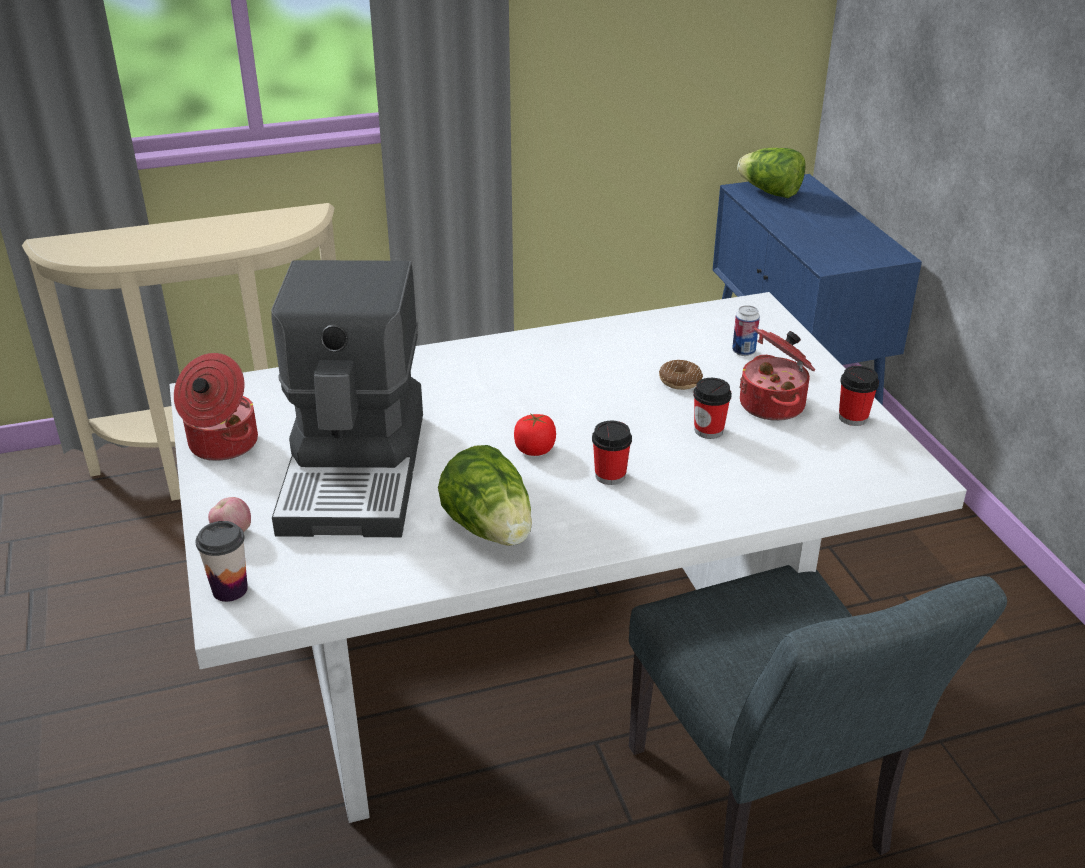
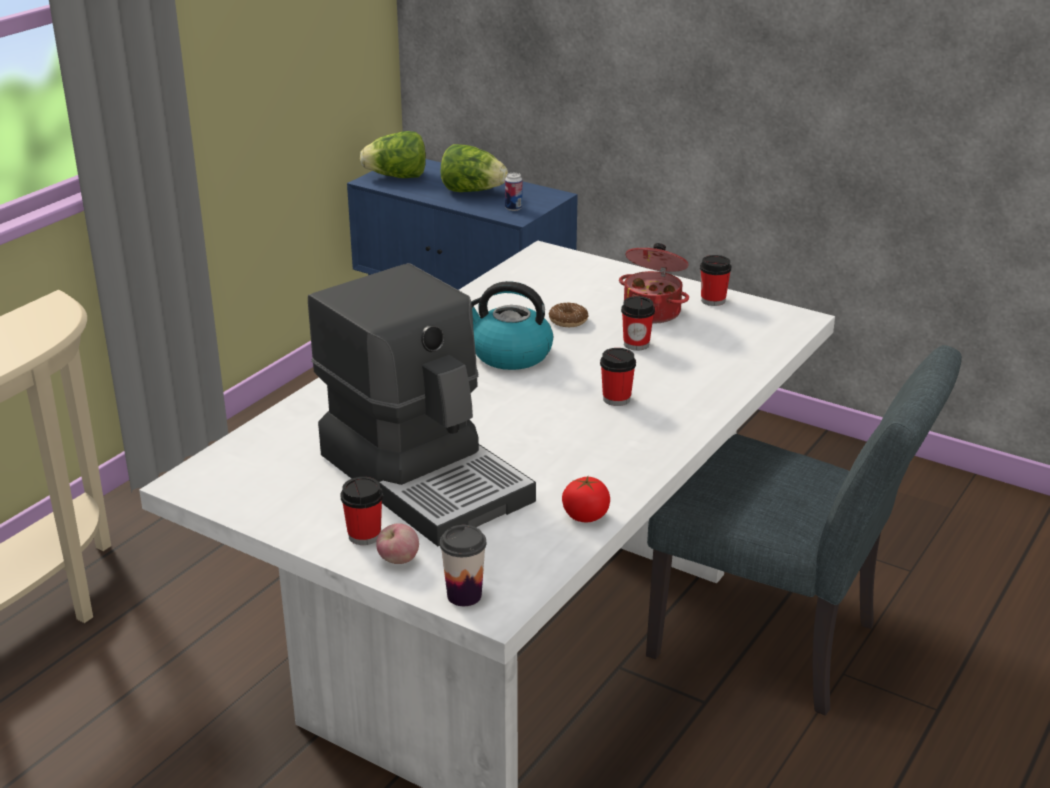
camera: 40 degrees left, 5 degrees down
cooking pot [174,353,258,461] -> none
lettuce [438,445,532,546] -> lettuce moved to [440,144,508,192]
tomato [514,413,556,456] -> tomato moved to [562,476,610,522]
can [732,305,760,356] -> can moved to [505,173,522,211]
none -> cup [340,477,383,545]
none -> kettle [471,281,553,370]

